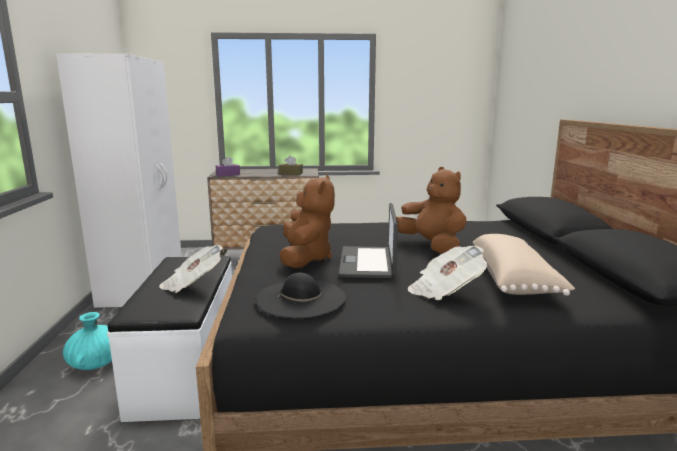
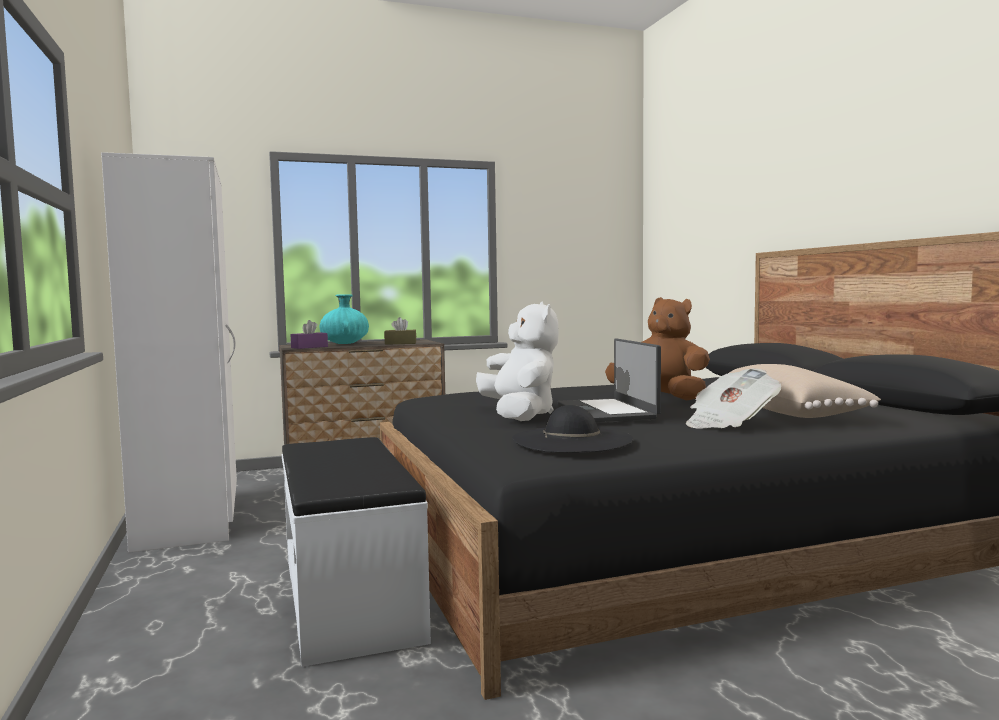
camera: 15 degrees left, 10 degrees down
turquoise vase [63,312,112,370] -> turquoise vase moved to [320,294,369,344]
newspaper [159,245,223,293] -> none
brown plush toy [279,175,335,268] -> white plush toy [476,301,558,421]

